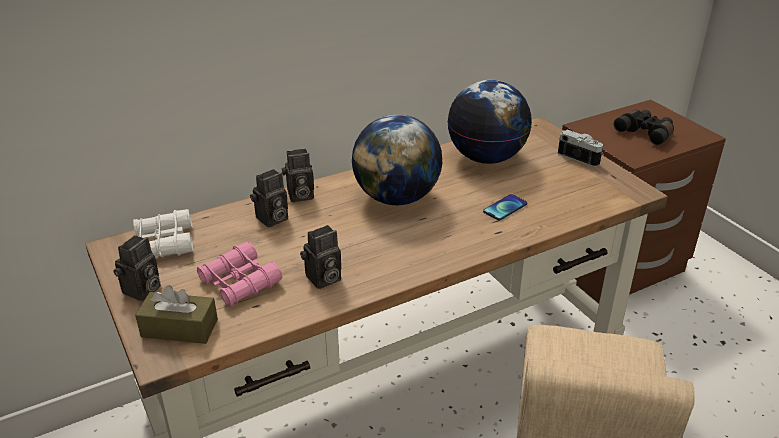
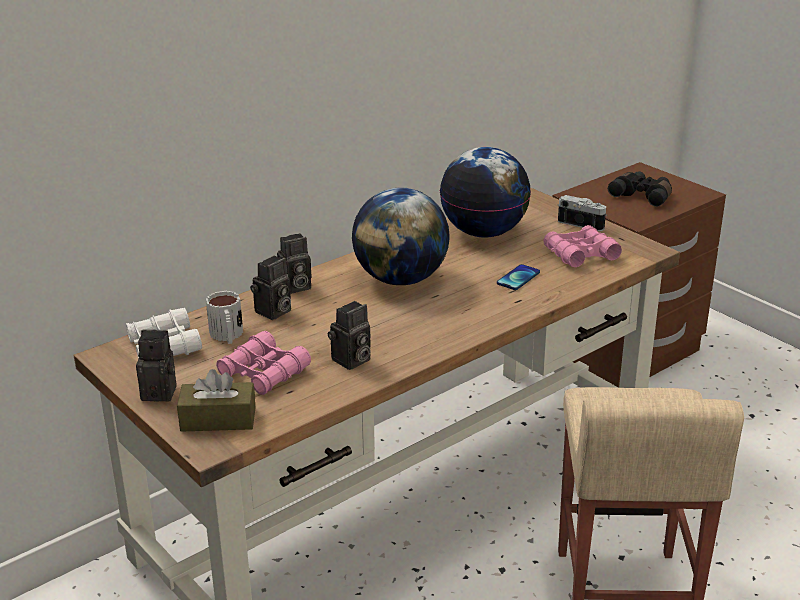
camera: 10 degrees left, 5 degrees down
camera [113,235,161,301] -> camera turned 105 degrees counterclockwise [136,329,176,401]
none -> mug [206,290,243,344]
none -> pink binoculars [543,225,622,267]

